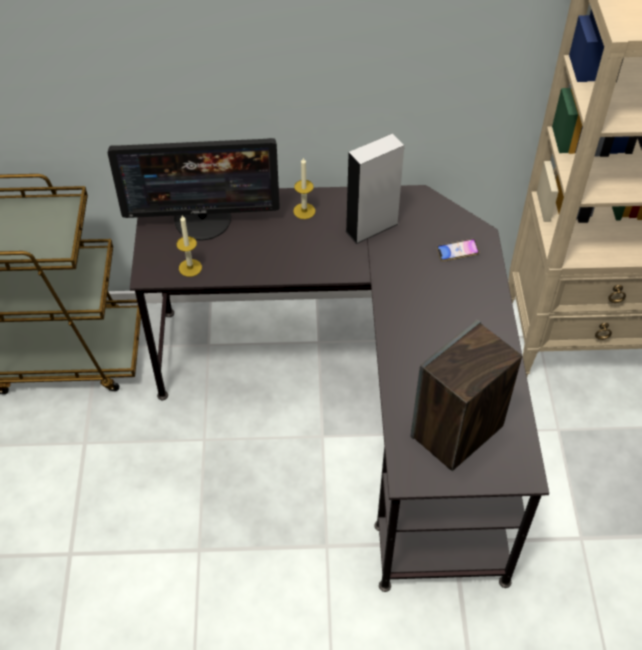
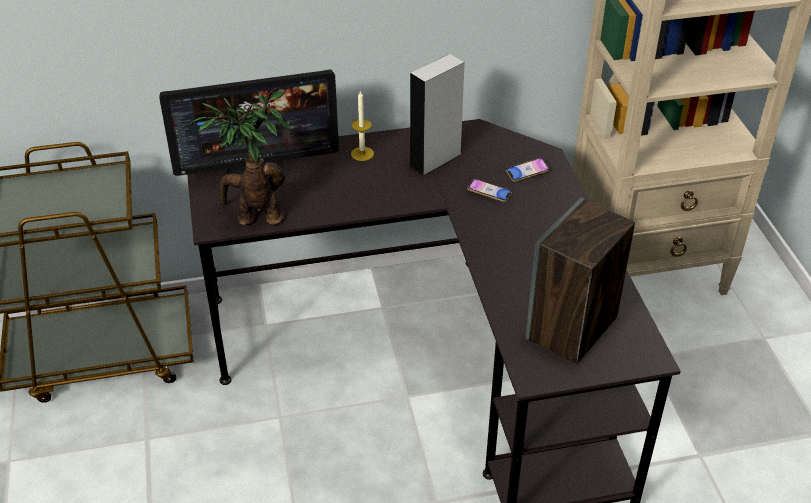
camera: 10 degrees left, 10 degrees down
candle [176,215,202,277] -> potted plant [189,88,291,225]
none -> phone [467,179,512,202]

